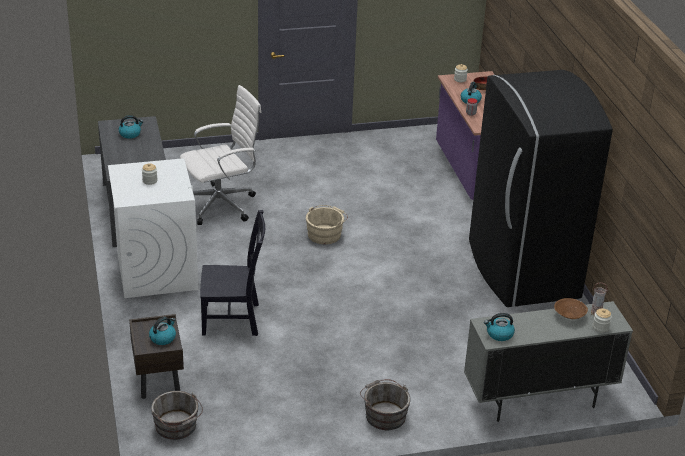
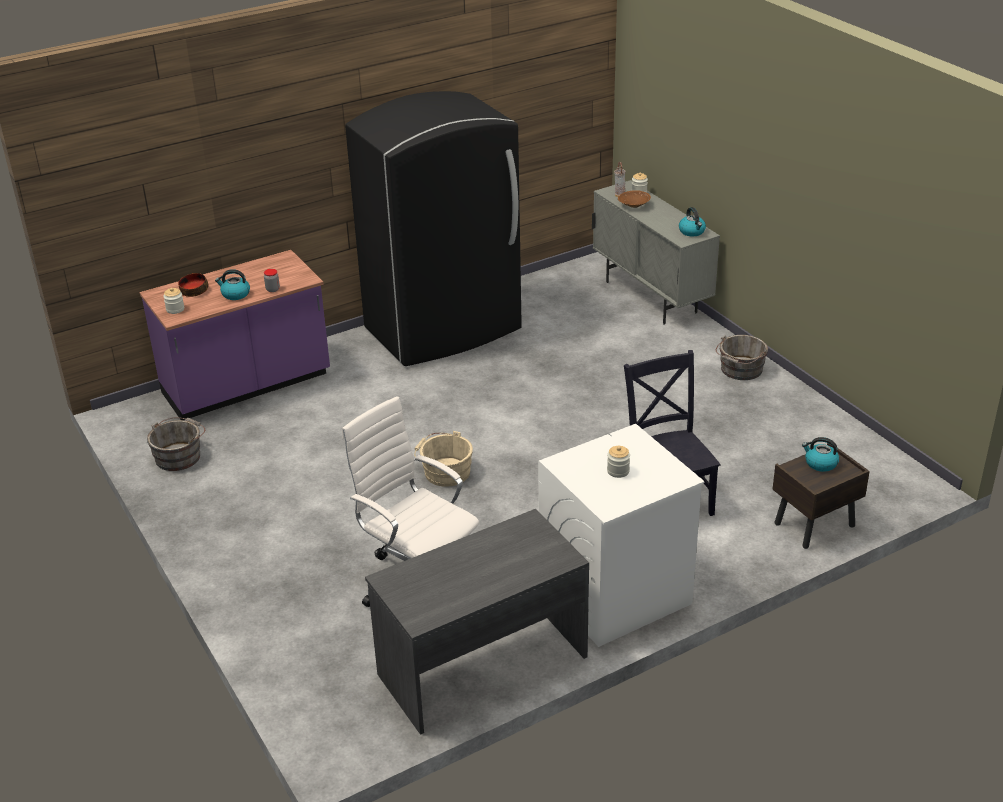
camera: 105 degrees left, 0 degrees up
kettle [118,115,143,139] -> none
grey bucket [151,391,203,440] -> grey bucket moved to [147,417,205,471]

